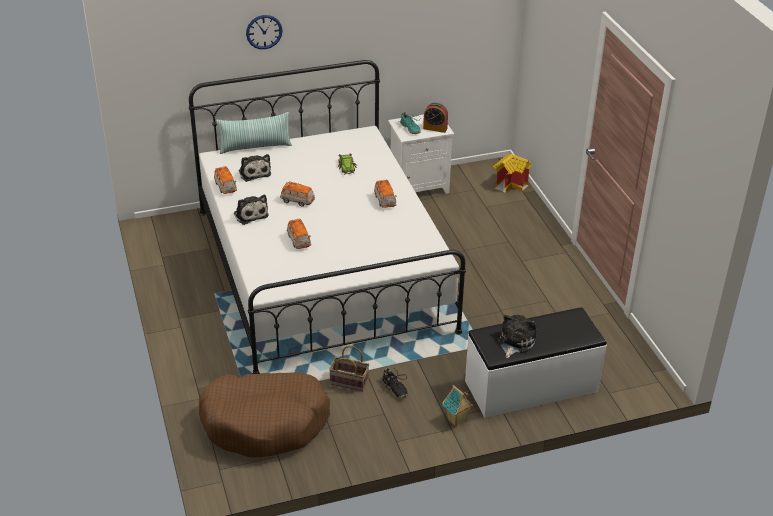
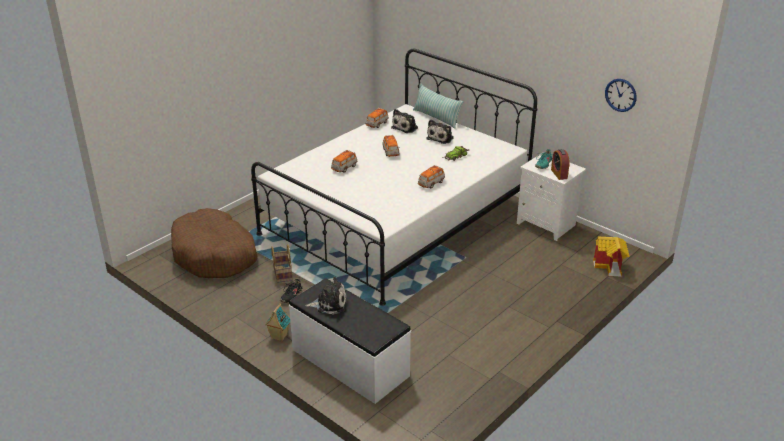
camera: 60 degrees right, 5 degrees down
plush toy [234,194,268,225] -> plush toy moved to [426,119,454,144]
wall clock [246,15,283,49] -> wall clock moved to [605,79,637,112]

